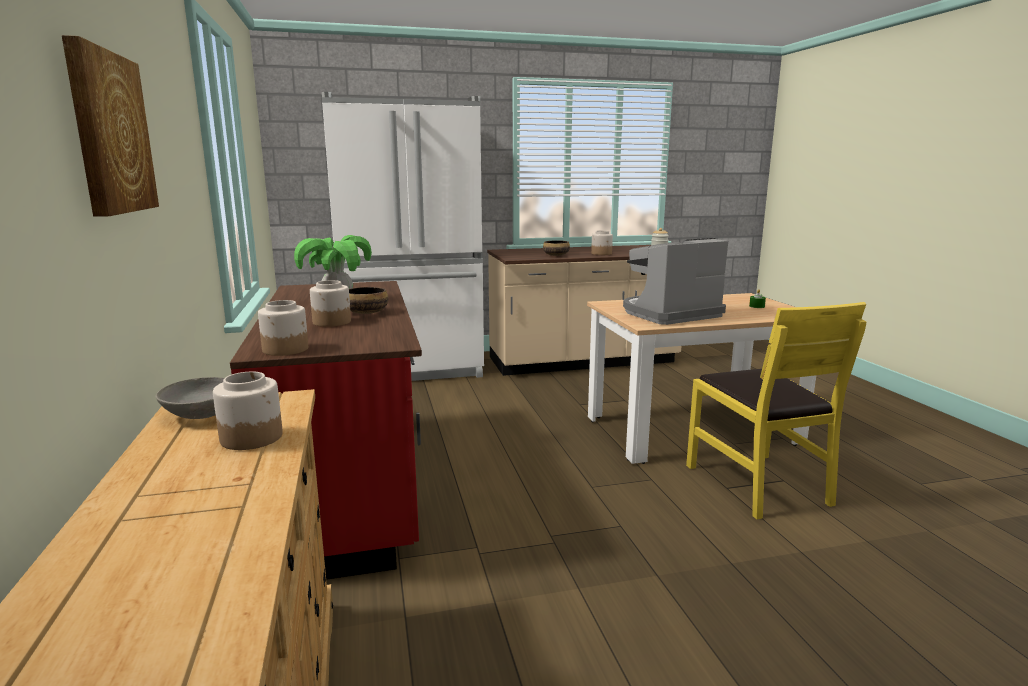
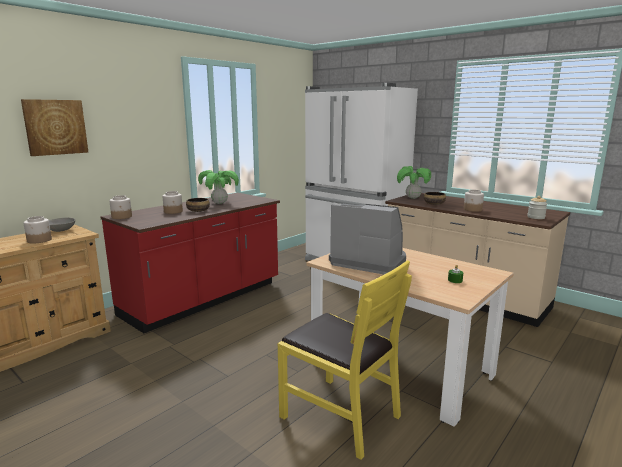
camera: 55 degrees right, 0 degrees up
yellow chair [686,302,866,519] -> yellow chair turned 90 degrees counterclockwise [278,260,412,460]
none -> potted plant [397,166,431,199]

